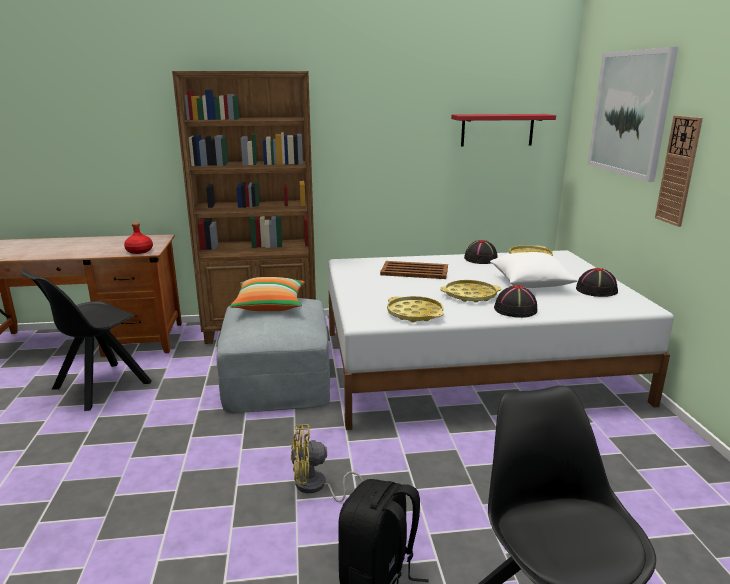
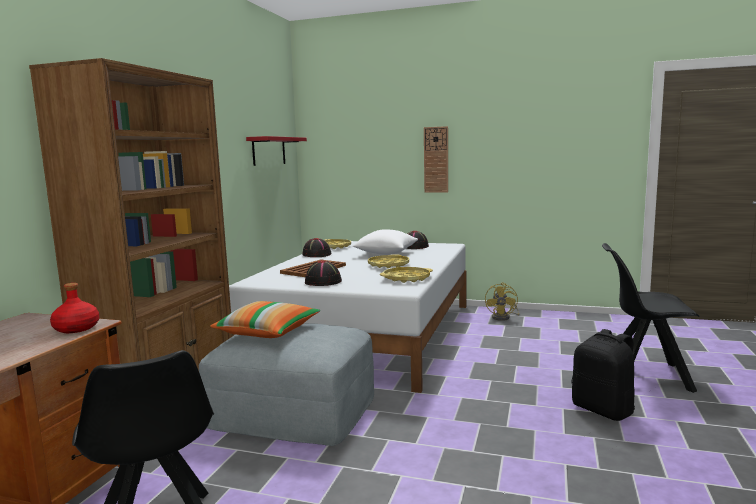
camera: 65 degrees left, 10 degrees down
yellow fan [291,424,363,502] -> yellow fan moved to [485,283,520,321]
black hat [494,285,537,318] -> black hat moved to [305,260,342,286]
picture [588,47,678,182] -> none

